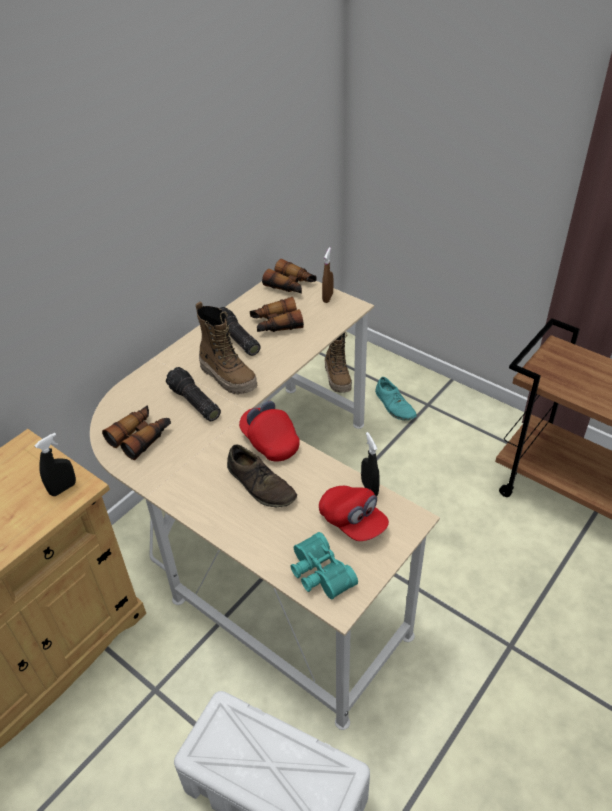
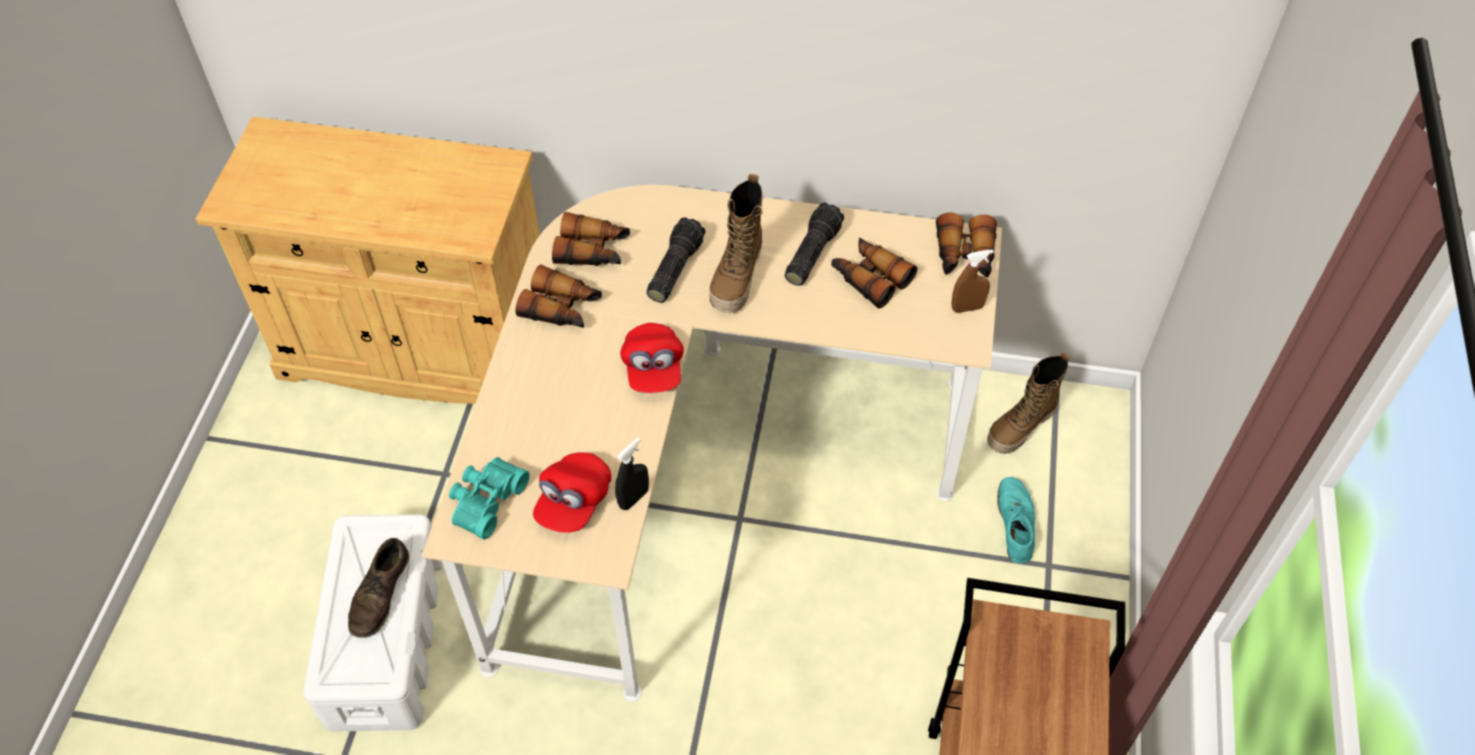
camera: 60 degrees right, 10 degrees up
black spray bottle [35,433,76,496] -> none
brown shoe [227,444,297,507] -> brown shoe moved to [348,538,409,638]
red cap [239,401,300,462] -> red cap turned 150 degrees clockwise [620,323,684,393]
turquoise shoe [375,377,417,420] -> turquoise shoe turned 150 degrees clockwise [997,477,1035,563]
none -> binoculars [515,265,602,328]

